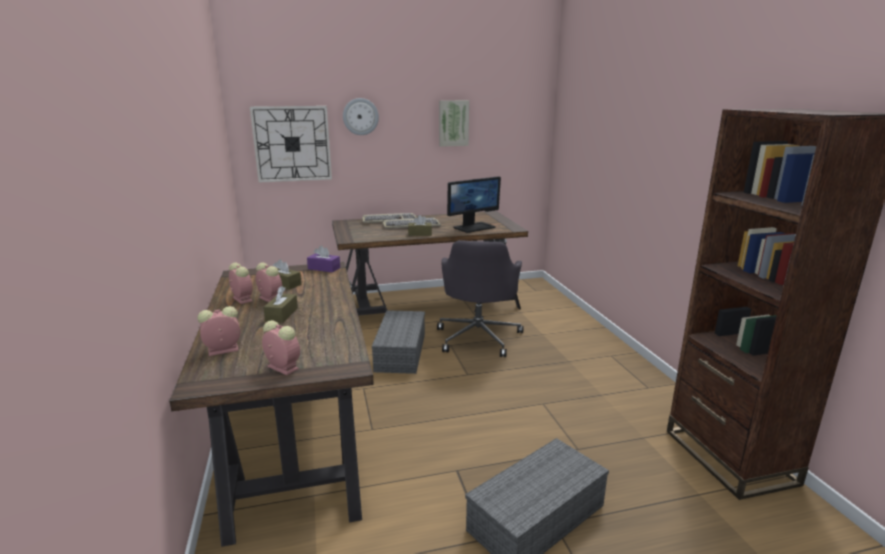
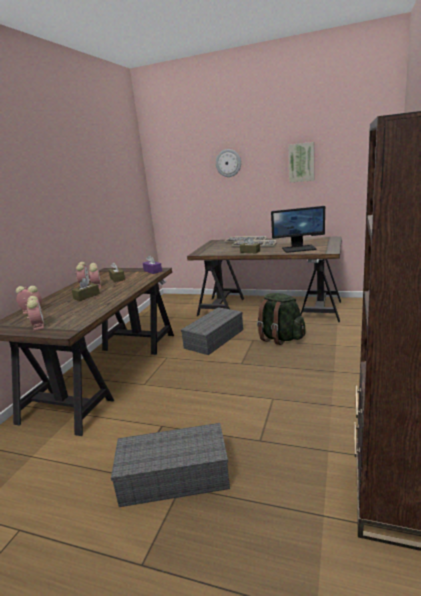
camera: 35 degrees right, 0 degrees up
wall clock [250,106,332,183] -> none
grey office chair [437,240,523,357] -> green backpack [257,293,306,345]

